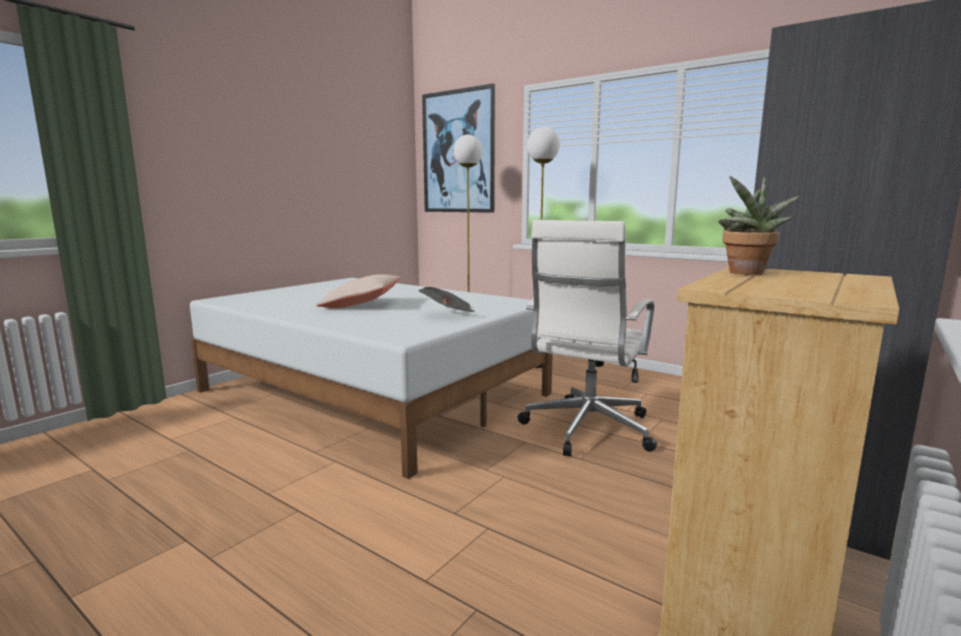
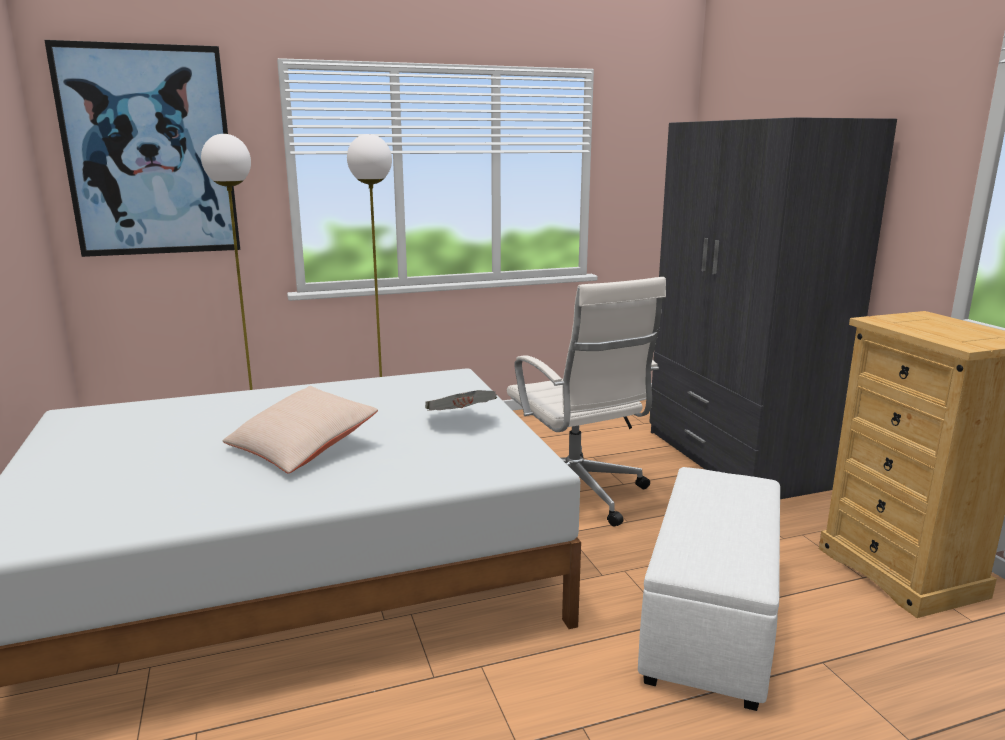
camera: 55 degrees left, 5 degrees up
potted plant [718,176,800,275] -> none
none -> white ottoman [638,467,780,711]

